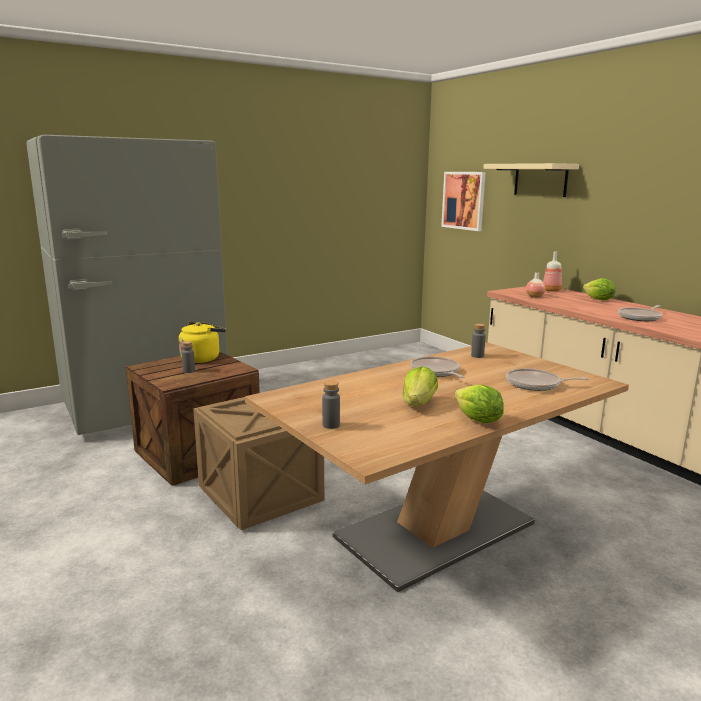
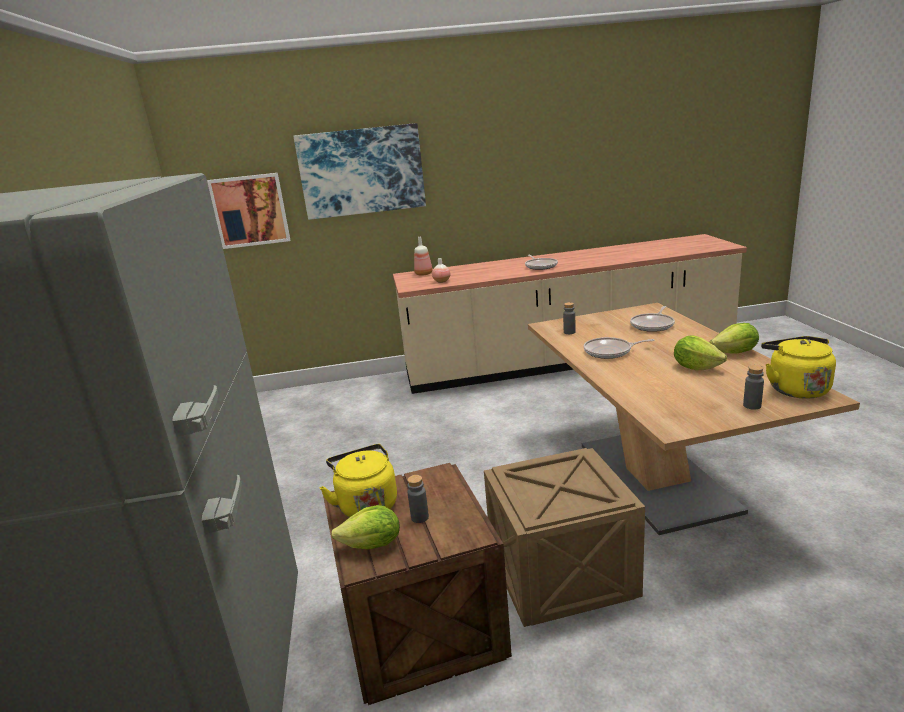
camera: 65 degrees left, 5 degrees up
beige shelf [483,163,579,197] -> picture [293,123,426,220]
lettuce [583,278,615,300] -> lettuce moved to [331,505,400,550]
none -> yellow kettle [761,336,836,399]

